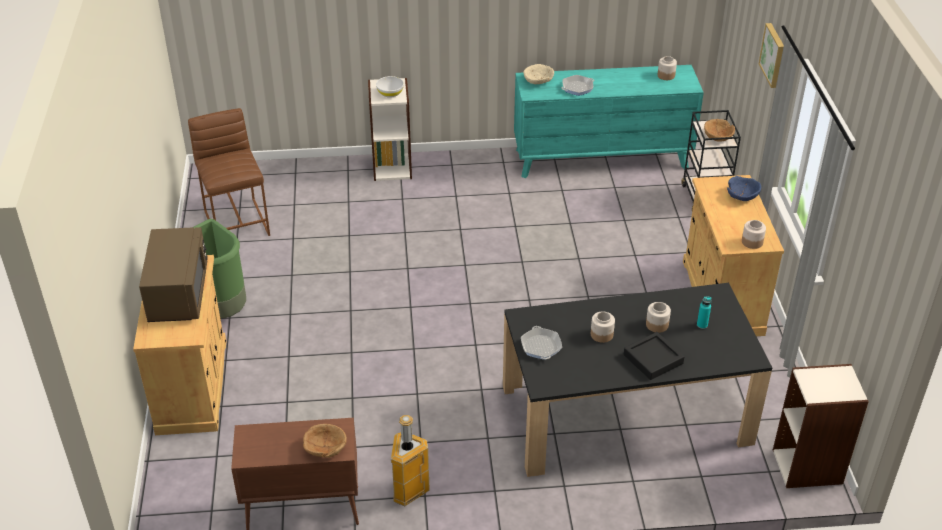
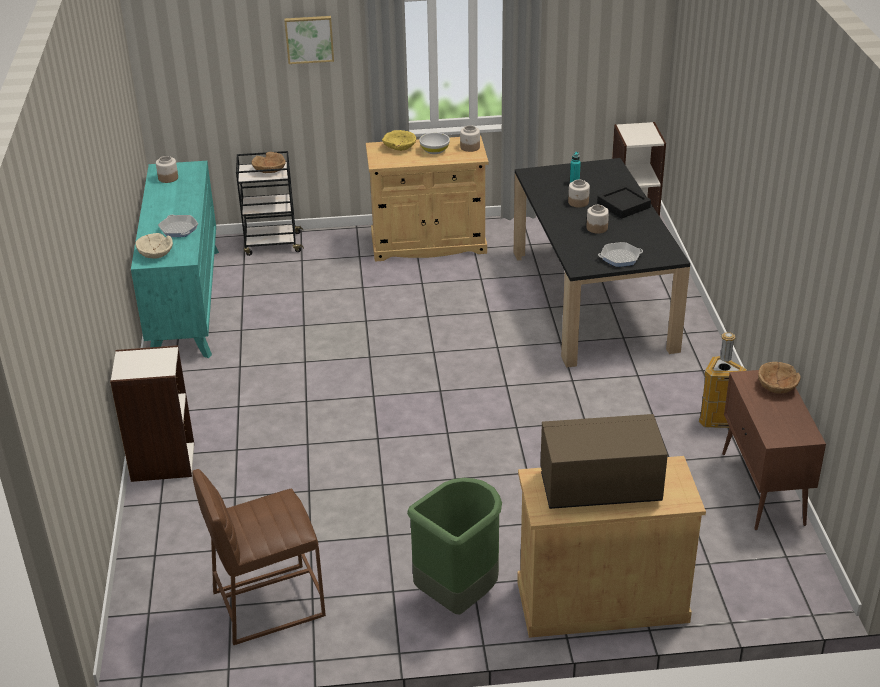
camera: 90 degrees left, 5 degrees down
white bowl [376,76,404,98] -> white bowl moved to [419,133,450,154]
blue bowl [727,176,761,201] -> yellow bowl [382,130,416,151]

